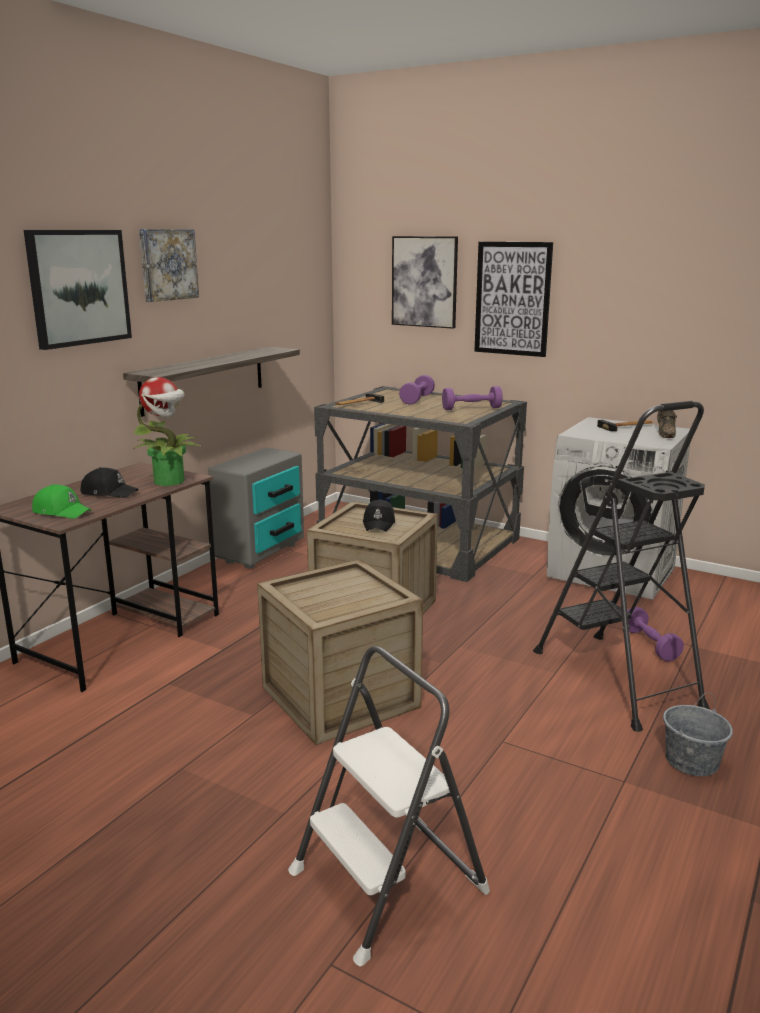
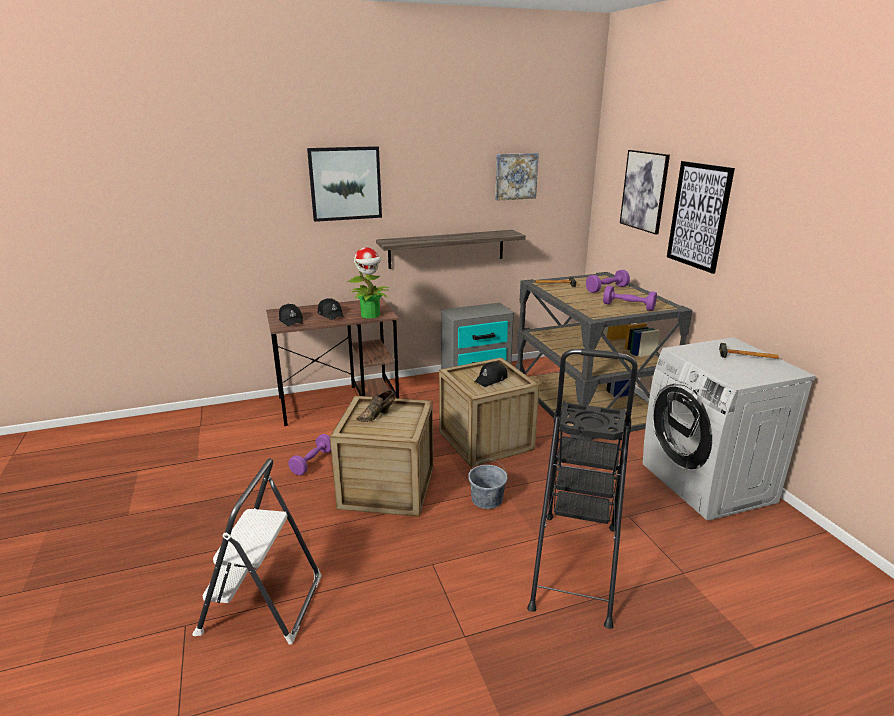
camera: 40 degrees right, 5 degrees up
green cap [32,484,91,519] -> black cap [279,304,303,326]
picture [139,229,199,302] -> picture moved to [495,153,539,201]
purple dumbbell [622,607,684,661] -> purple dumbbell moved to [288,434,331,476]
brown shoe [657,410,677,438] -> brown shoe moved to [356,390,395,422]
grey bucket [663,693,733,776] -> grey bucket moved to [468,459,507,509]

